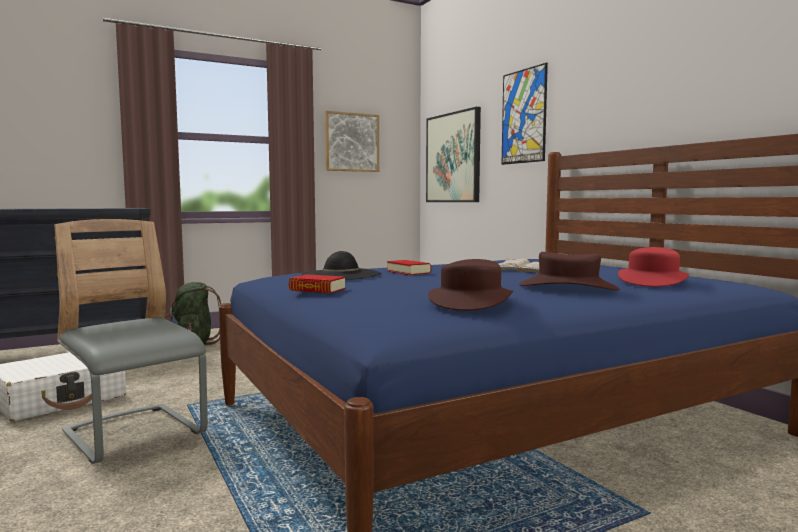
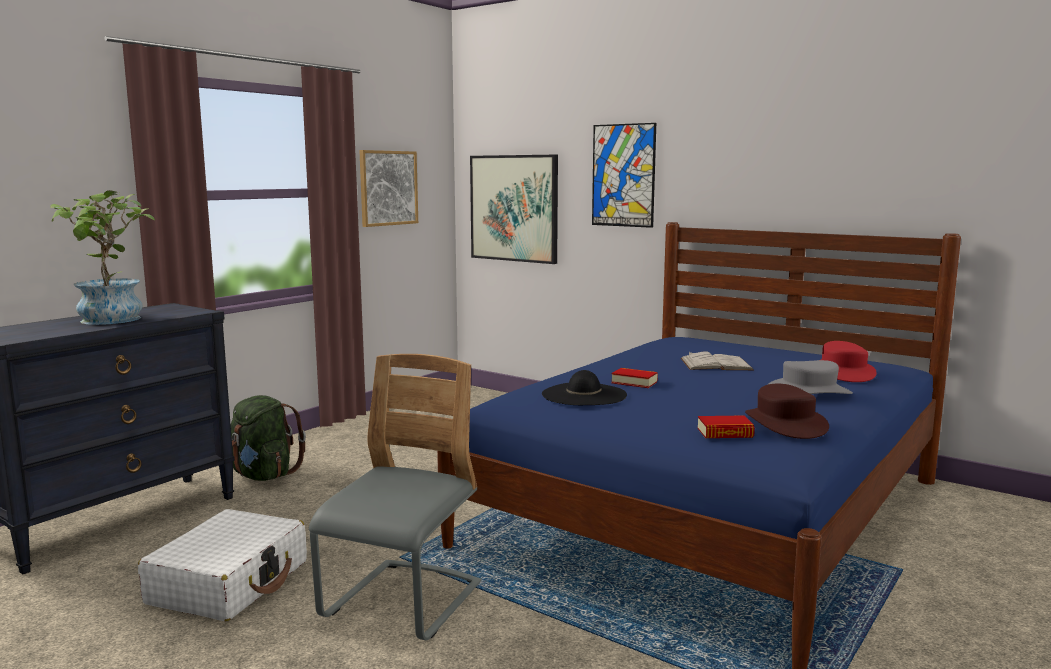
camera: 25 degrees left, 5 degrees up
grey chair [54,219,208,464] -> grey chair turned 90 degrees clockwise [309,354,481,641]
book [289,274,346,293] -> book moved to [697,415,755,438]
brown hat [519,252,619,291] -> grey hat [767,360,853,394]
none -> potted plant [50,190,155,325]

